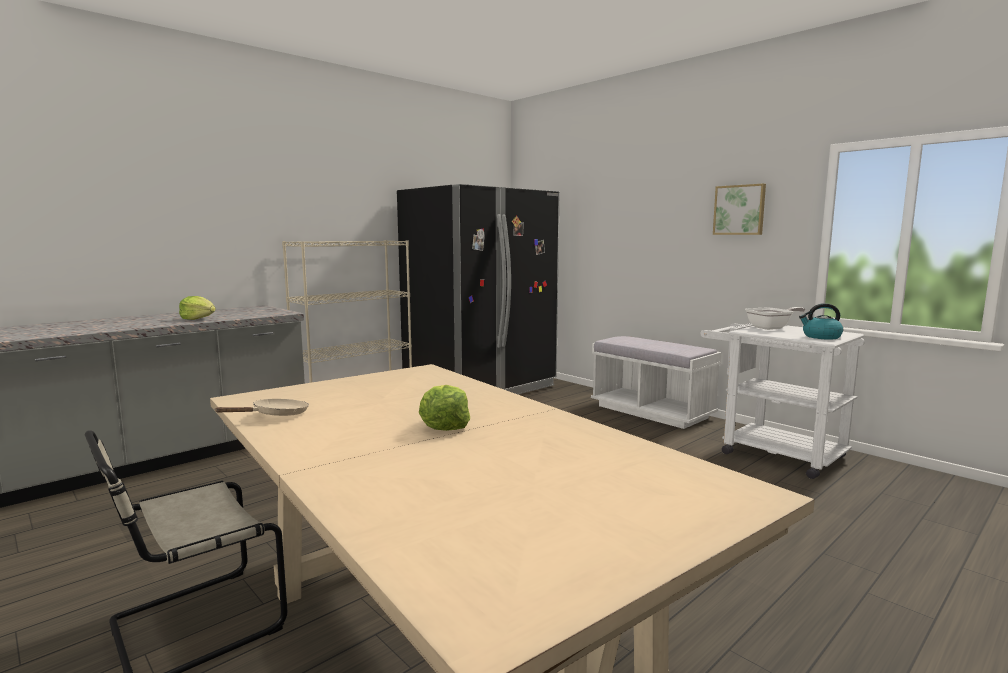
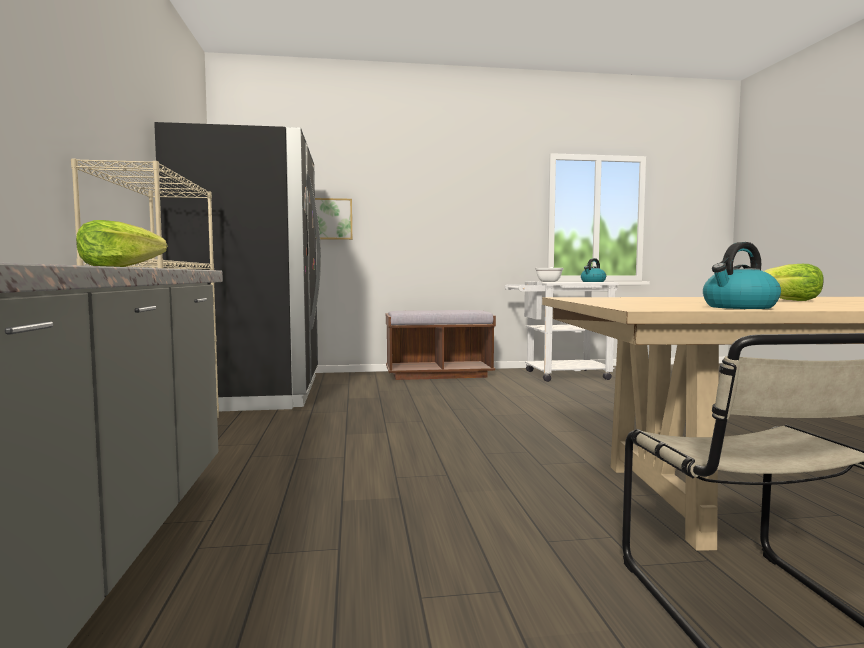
camera: 55 degrees left, 5 degrees down
beige frying pan [214,399,309,416] -> kettle [703,242,781,309]
white bench [591,336,722,429] -> brown bench [386,310,496,380]
picture [713,184,766,235] -> picture moved to [315,198,352,240]

